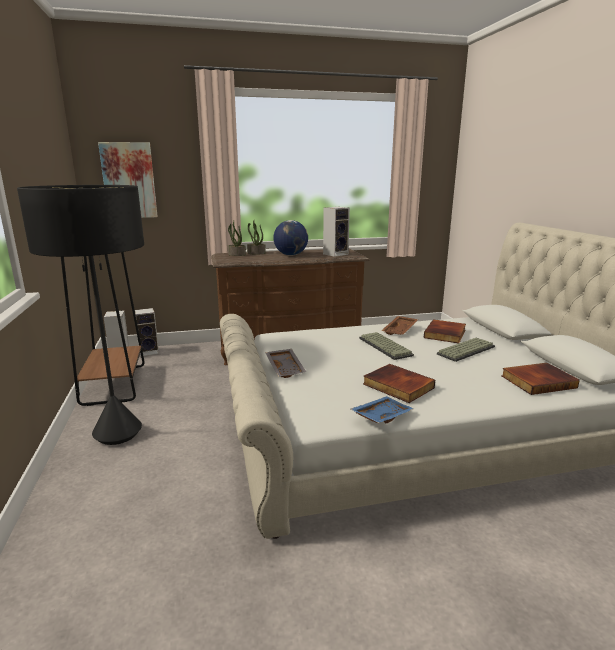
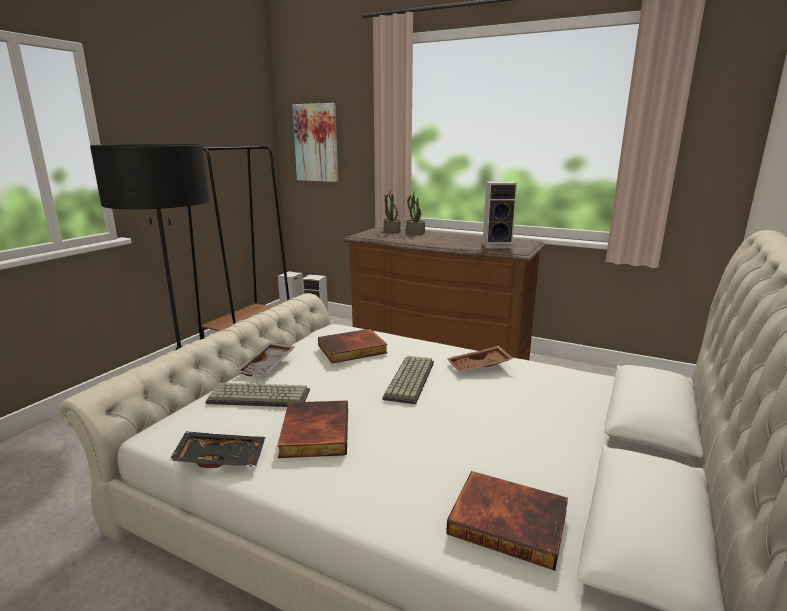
camera: 40 degrees right, 0 degrees up
globe [273,220,308,256] -> none
blue tray [351,396,414,424] -> black tray [169,431,265,468]
book [424,320,466,343] -> book moved to [318,329,388,363]
keyboard [437,338,495,362] -> keyboard moved to [205,383,310,407]

